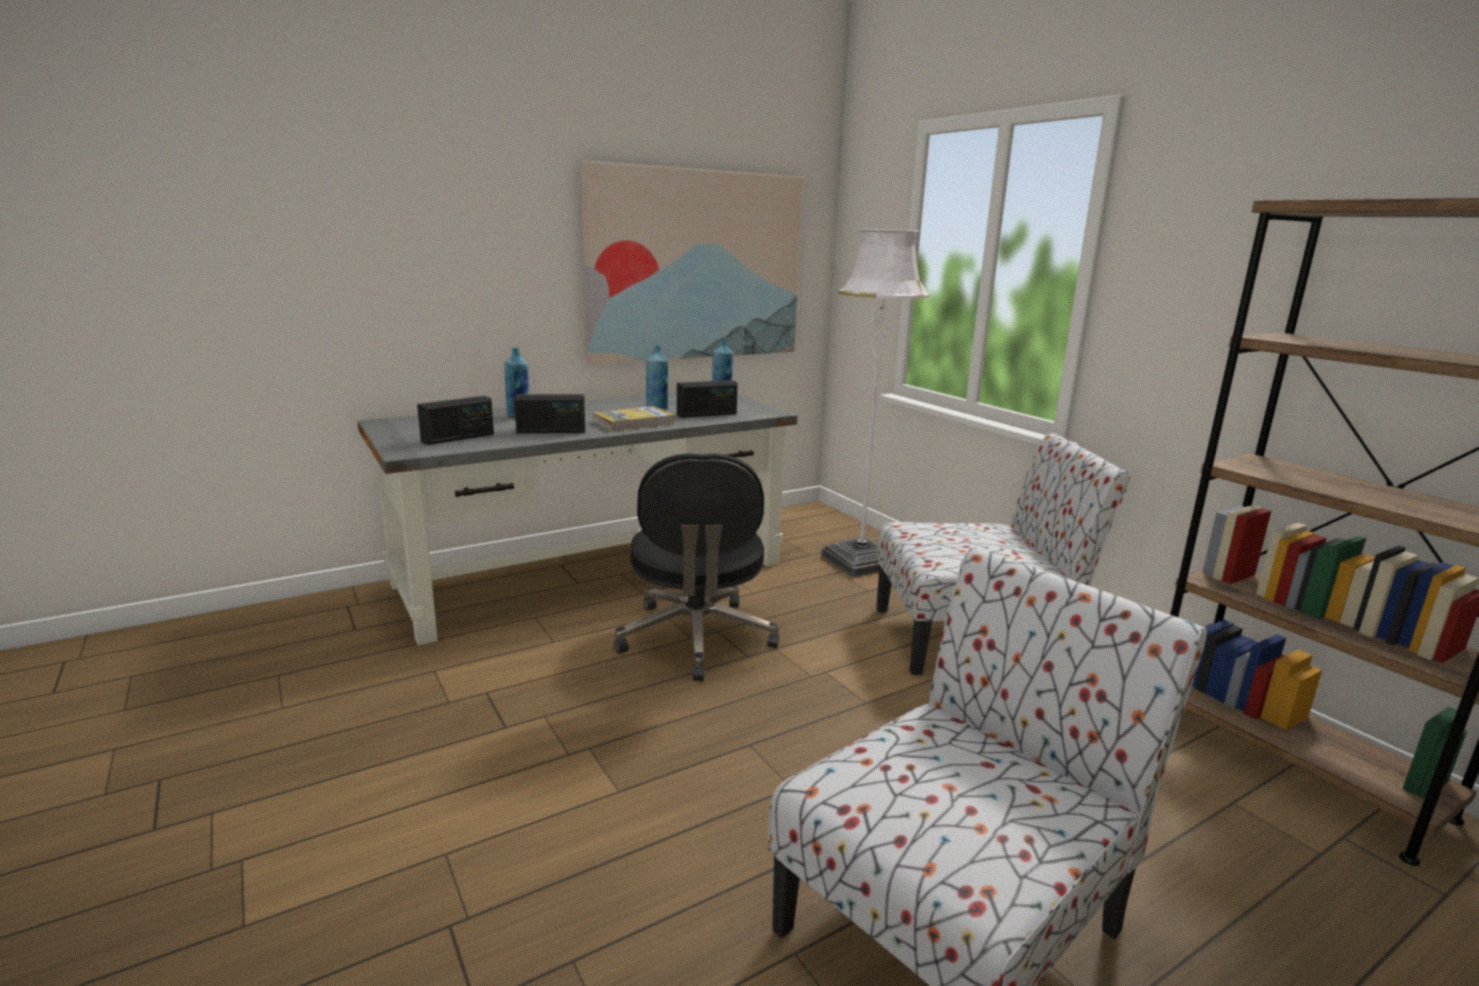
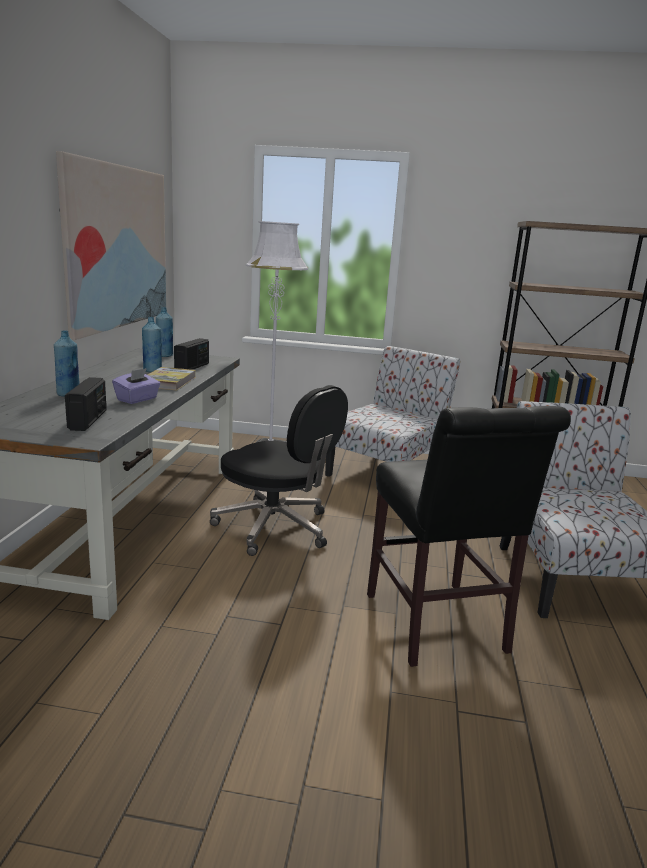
camera: 50 degrees left, 0 degrees up
radio [514,394,585,433] -> purple tissue box [112,368,160,404]
none -> black chair [367,406,571,667]

